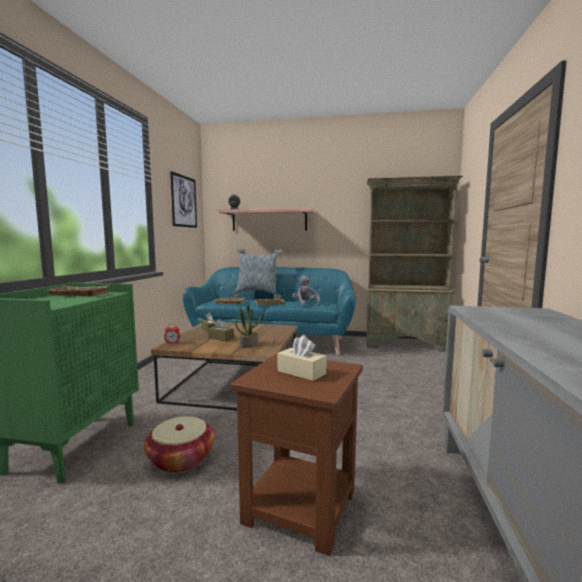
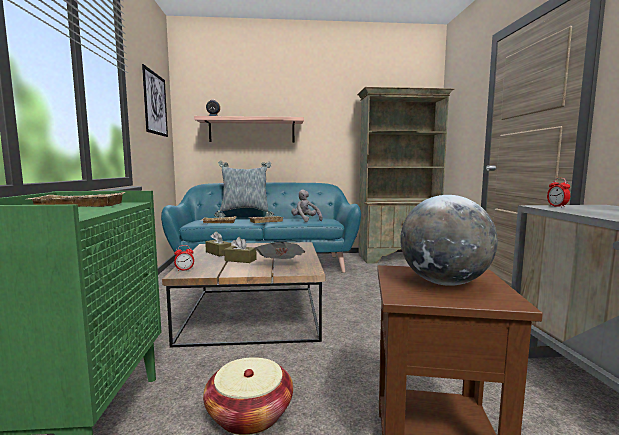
camera: 15 degrees left, 0 degrees up
potted plant [236,305,261,348] -> newspaper [254,242,305,259]
beige tissue box [278,336,327,381] -> globe [400,195,498,286]
none -> alarm clock [547,178,570,207]

